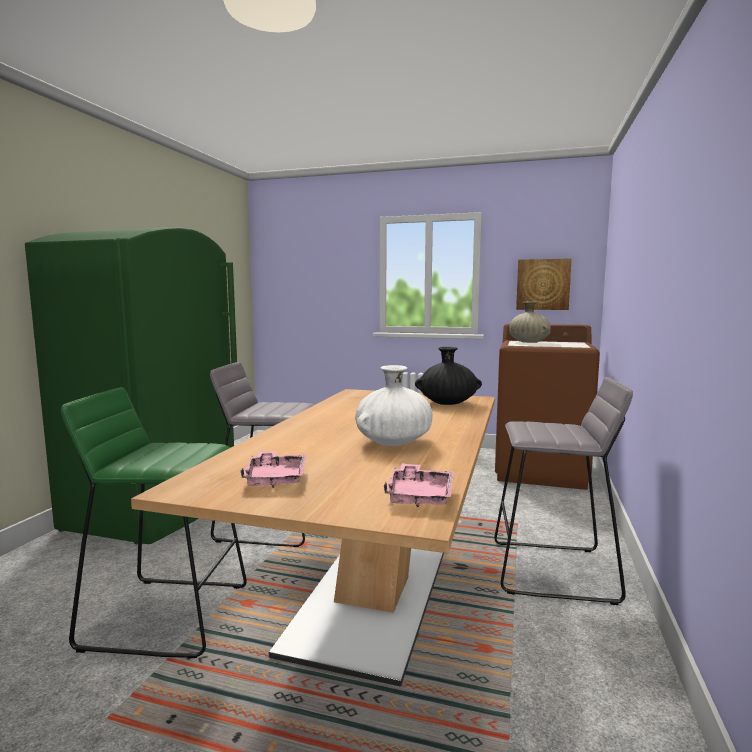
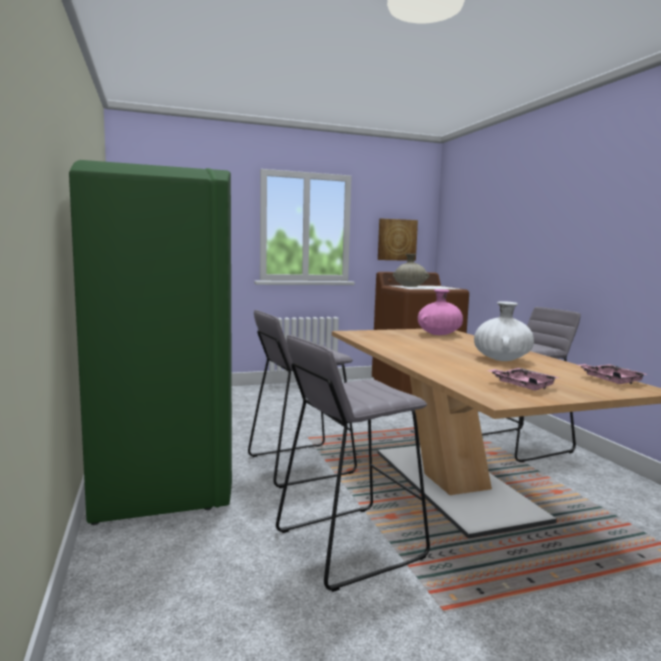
camera: 35 degrees left, 0 degrees up
green stool [61,387,247,658] -> grey stool [276,335,430,592]
black vase [415,347,482,405] -> pink vase [418,289,463,335]

